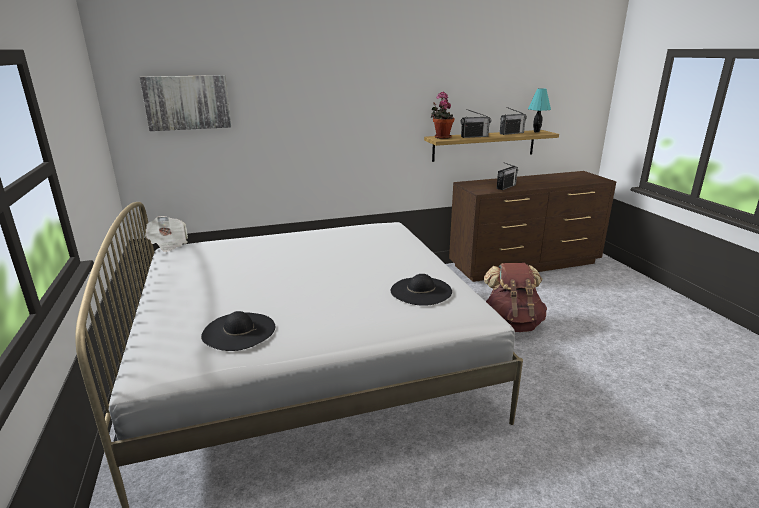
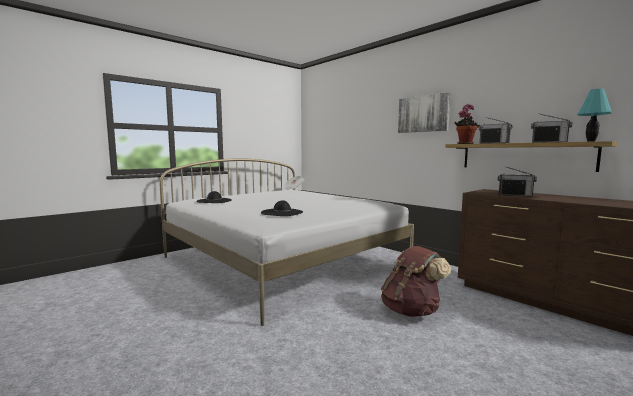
camera: 65 degrees right, 15 degrees down
picture [139,75,232,131] -> picture moved to [398,92,450,133]

